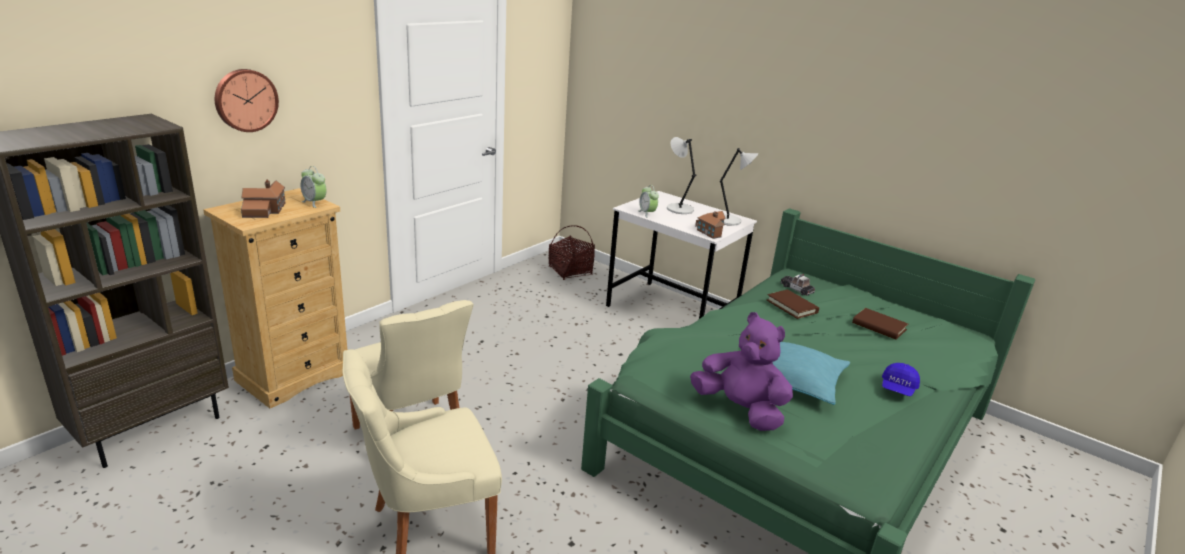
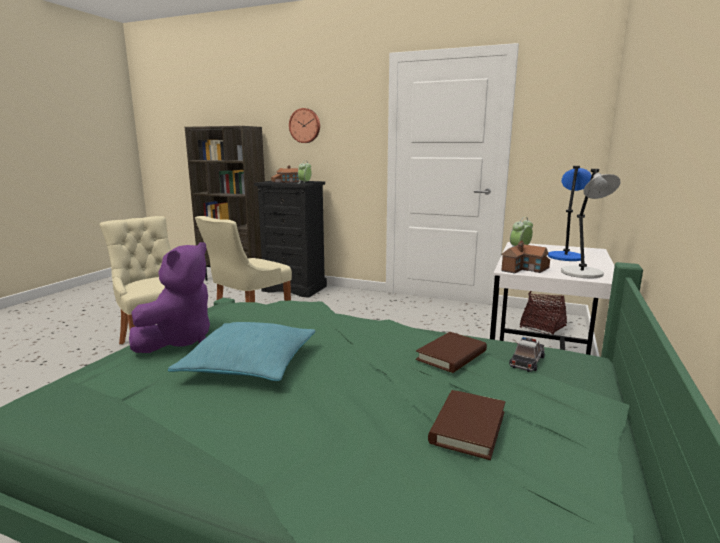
camera: 75 degrees right, 10 degrees down
beige dresser [203,188,347,408] -> black dresser [254,181,327,298]
grey table lamp [667,137,697,214] -> blue table lamp [548,166,592,261]
blue cap [882,363,920,396] -> none

